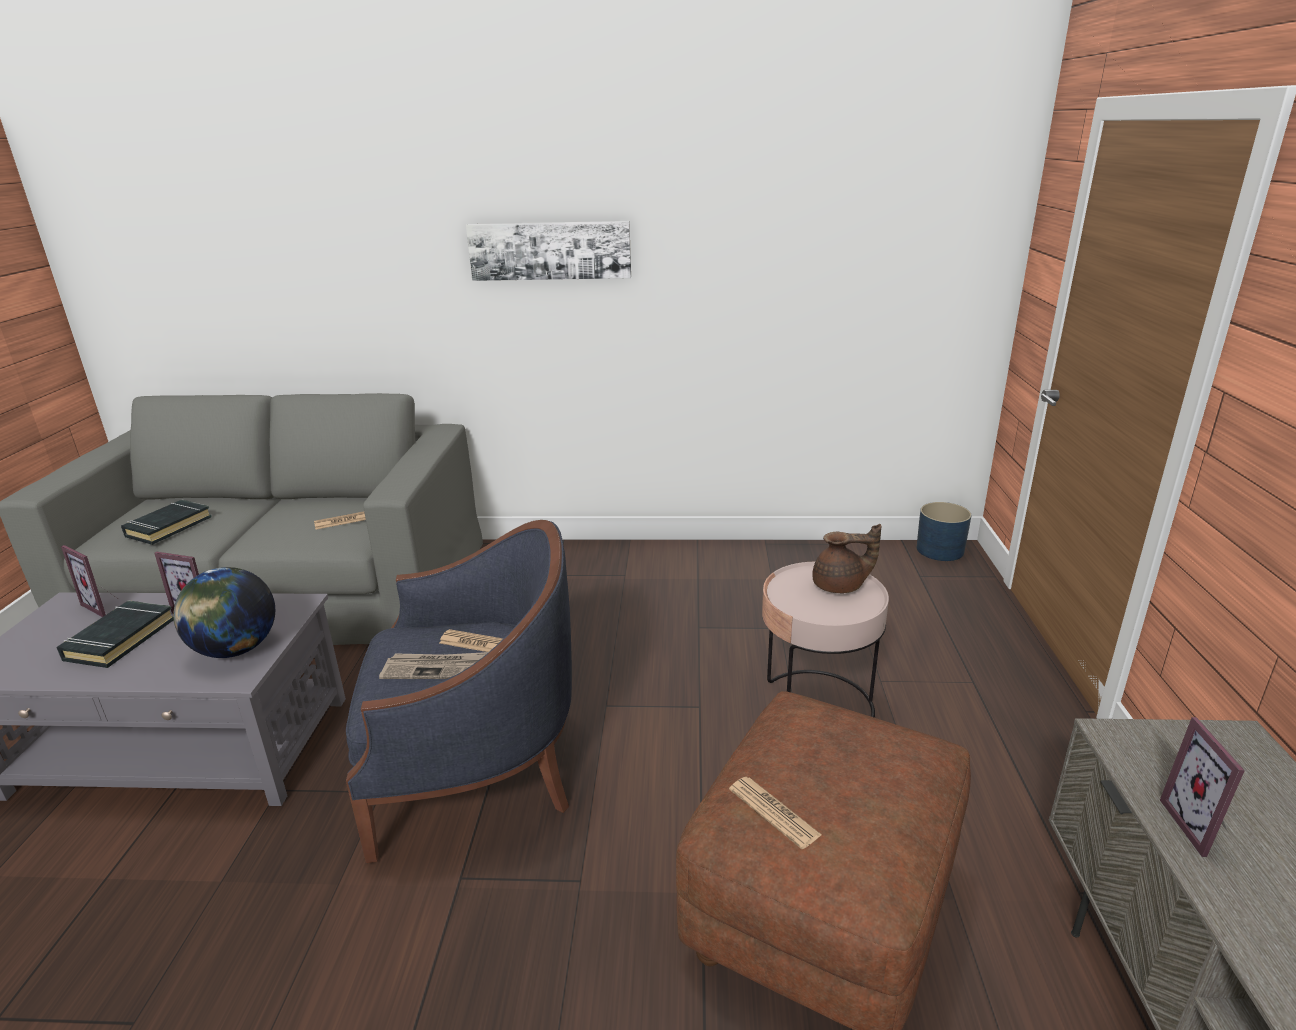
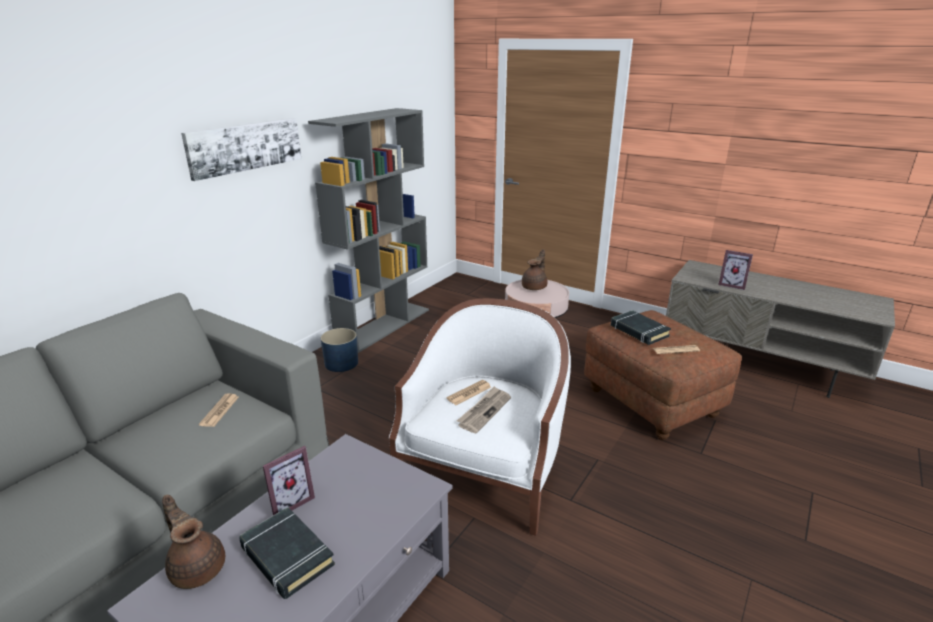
camera: 60 degrees left, 0 degrees up
picture frame [61,545,117,617] -> brown teapot [162,495,225,589]
black book [121,500,212,545] -> black book moved to [611,310,671,345]
globe [173,567,275,658] -> none
blue armchair [346,520,572,863] -> white armchair [389,298,571,536]
blue planter [917,502,971,561] -> blue planter moved to [321,328,358,372]
none -> grey bookcase [308,108,429,353]

